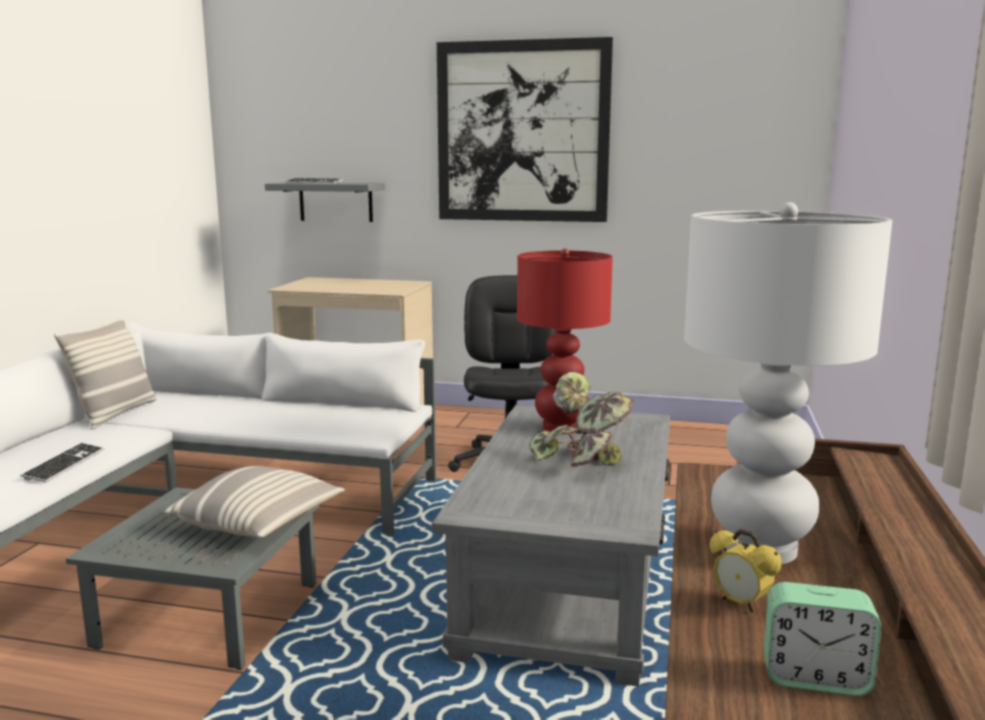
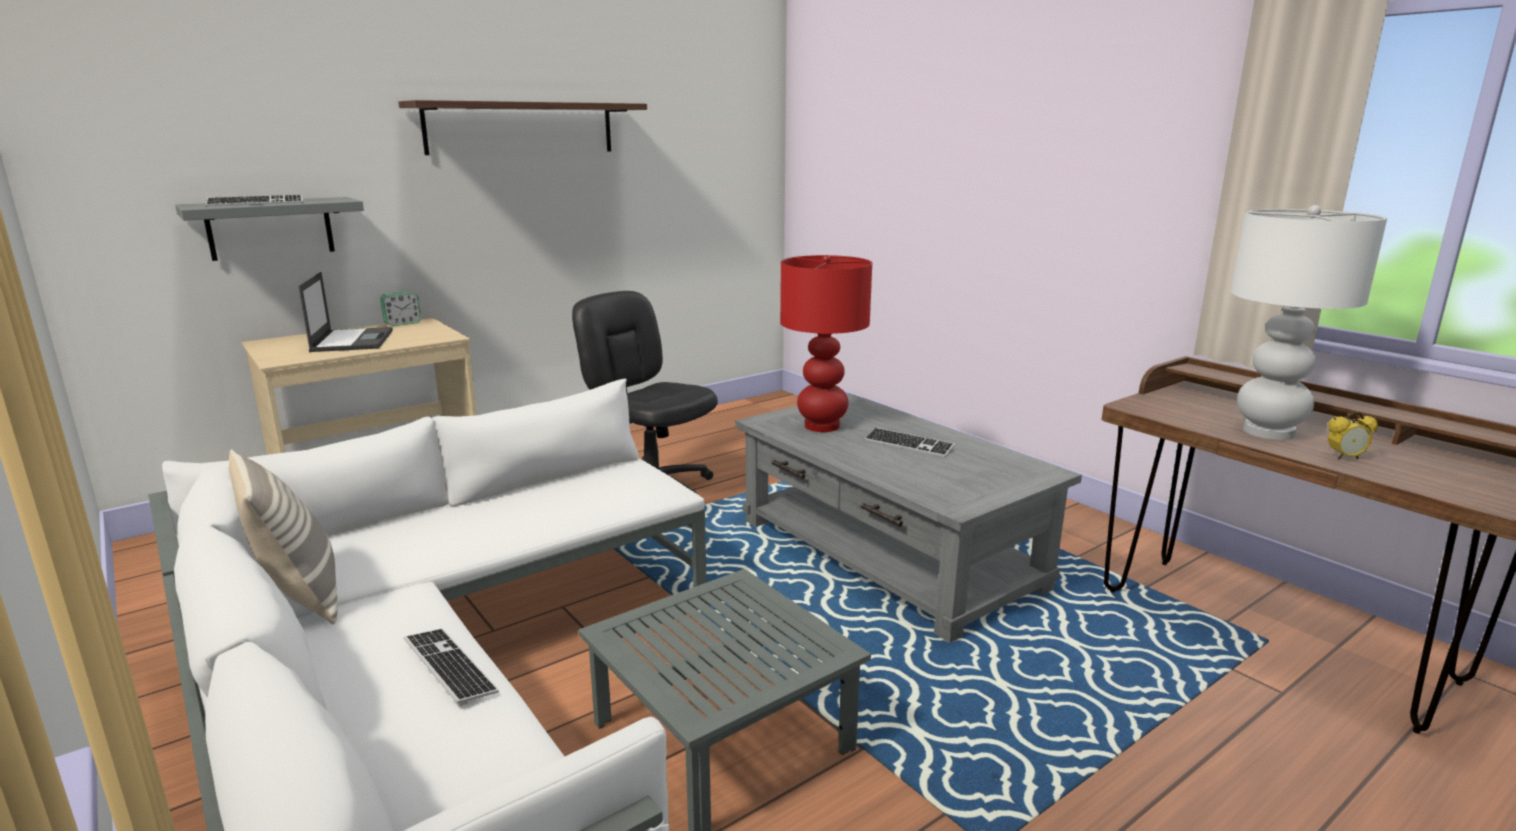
camera: 50 degrees left, 5 degrees up
pillow [164,466,345,537] -> none
picture [437,37,613,222] -> shelf [399,100,647,155]
potted plant [529,372,633,467] -> keyboard [864,428,955,457]
alarm clock [764,582,881,696] -> alarm clock moved to [380,291,421,326]
none -> laptop [298,272,393,352]

